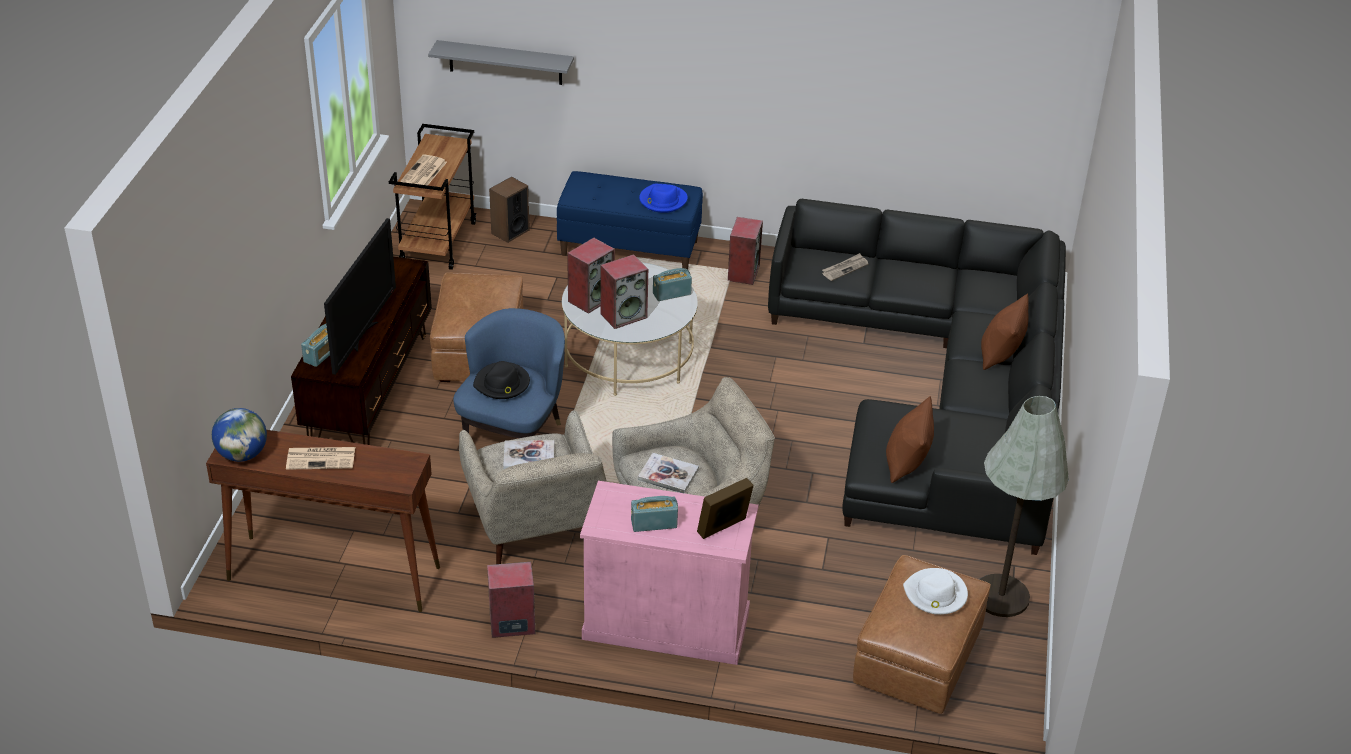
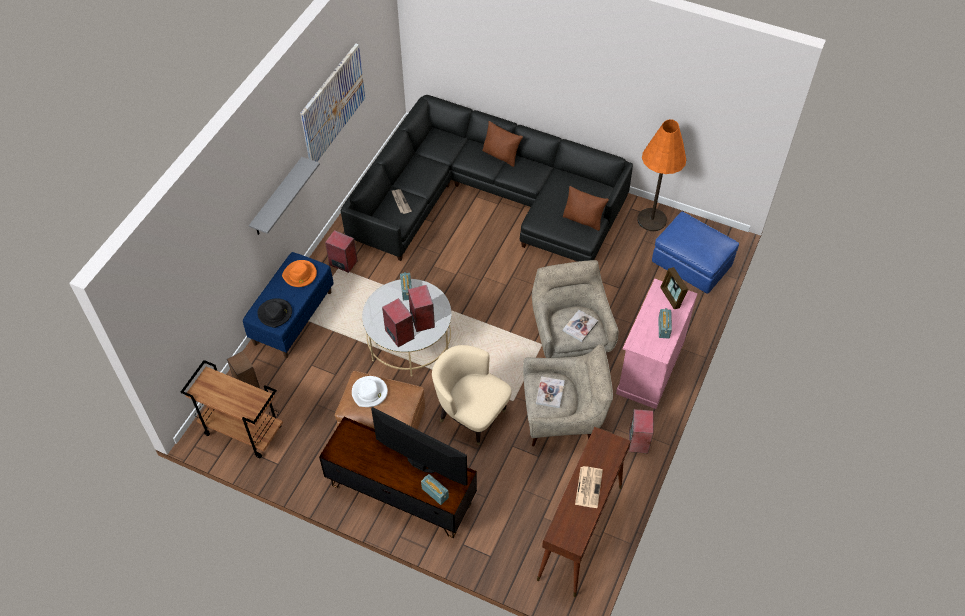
camera: 75 degrees left, 15 degrees up
globe [212,408,267,462] -> none
newspaper [400,154,447,185] -> none
grey shelf [428,40,574,85] -> grey shelf moved to [249,157,320,235]
blue armchair [453,308,565,438] -> beige armchair [432,345,512,445]
black hat [473,361,530,399] -> black hat moved to [258,298,292,328]
blue hat [639,184,688,213] -> orange hat [282,260,317,287]
brown ottoman [853,555,991,714] -> blue ottoman [652,212,739,294]
white hat [903,568,968,615] -> white hat moved to [352,376,388,407]
grey floor lamp [979,396,1069,617] -> orange floor lamp [637,119,686,231]
none -> picture [300,44,365,162]

